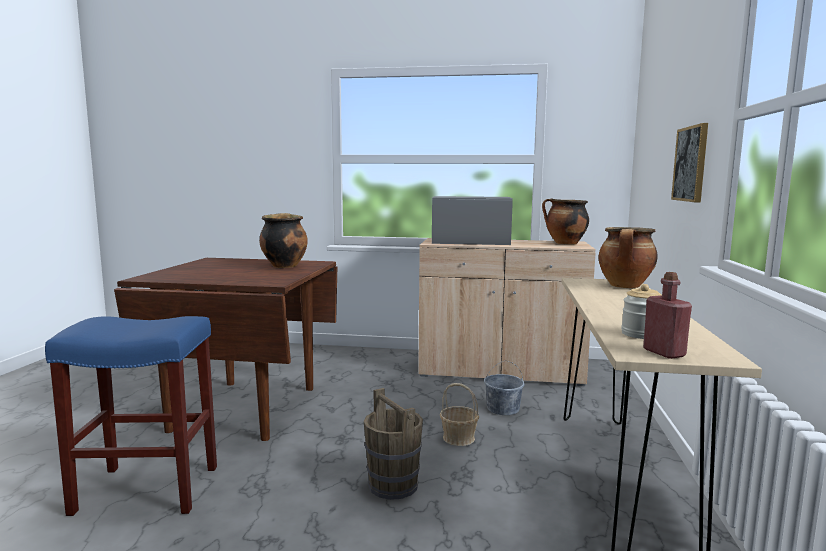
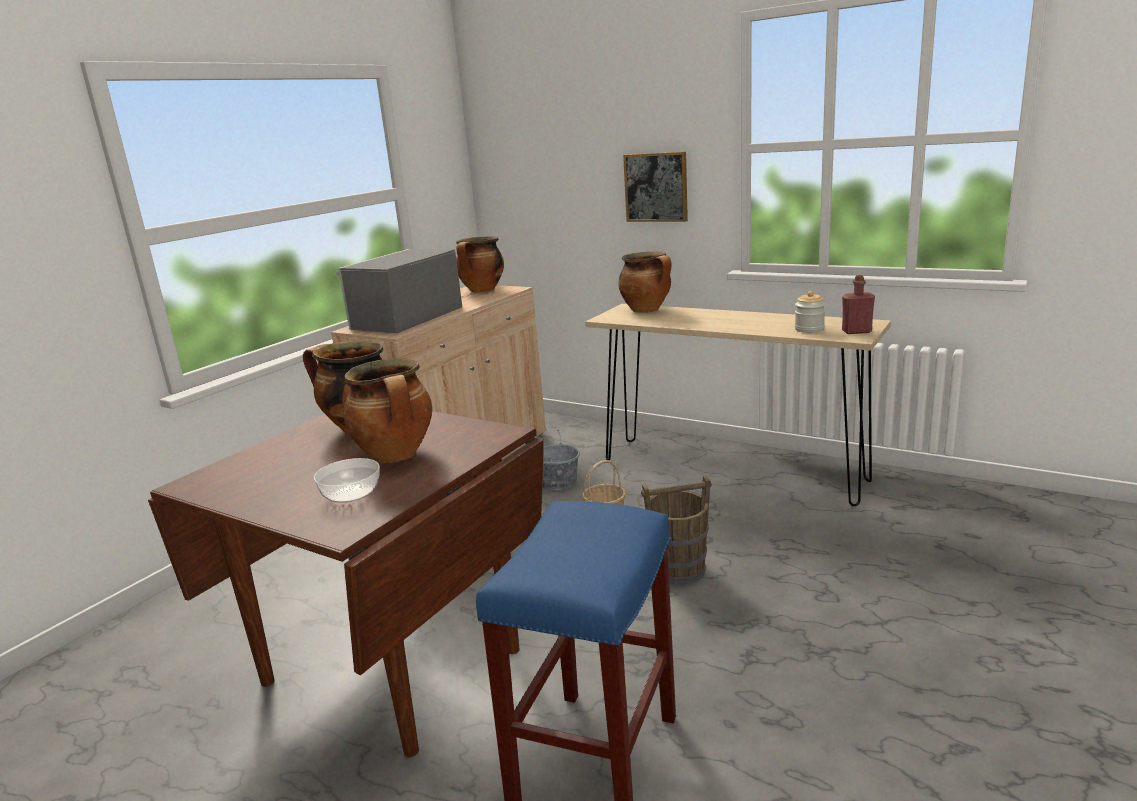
camera: 65 degrees left, 10 degrees up
none -> bowl [314,458,380,503]
none -> cooking pot [344,358,432,463]

